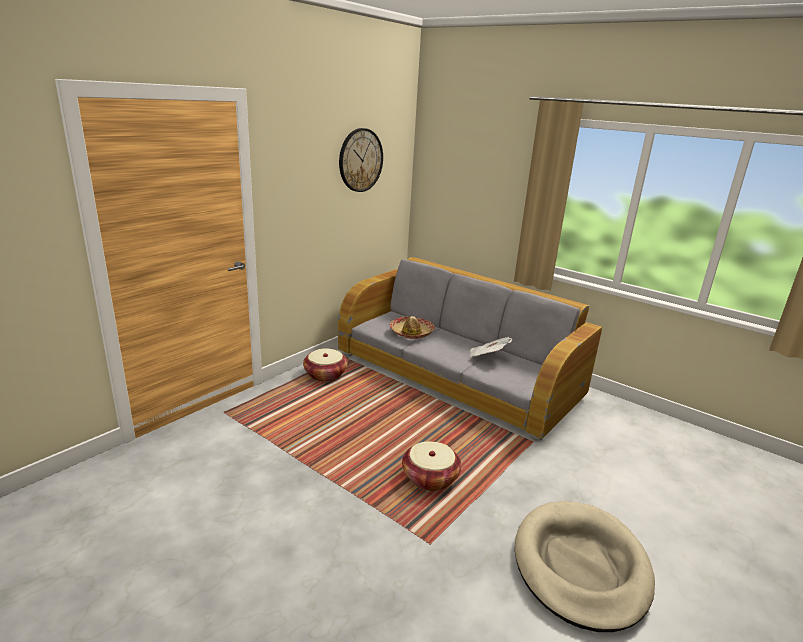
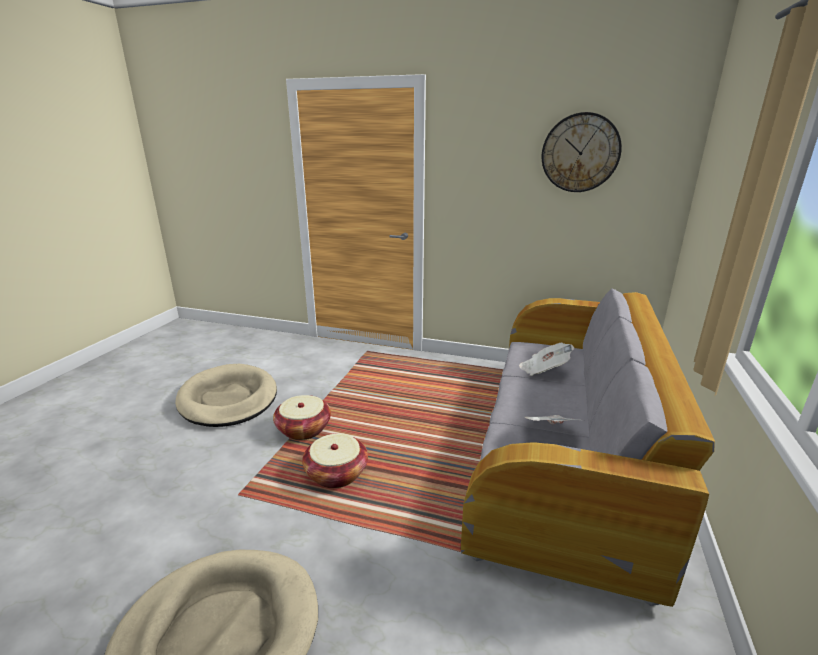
camera: 70 degrees right, 0 degrees up
basket [303,348,348,382] -> basket moved to [273,395,331,440]
hat [390,316,435,339] -> newspaper [519,342,574,376]
none -> beige dog bed [175,364,277,427]

